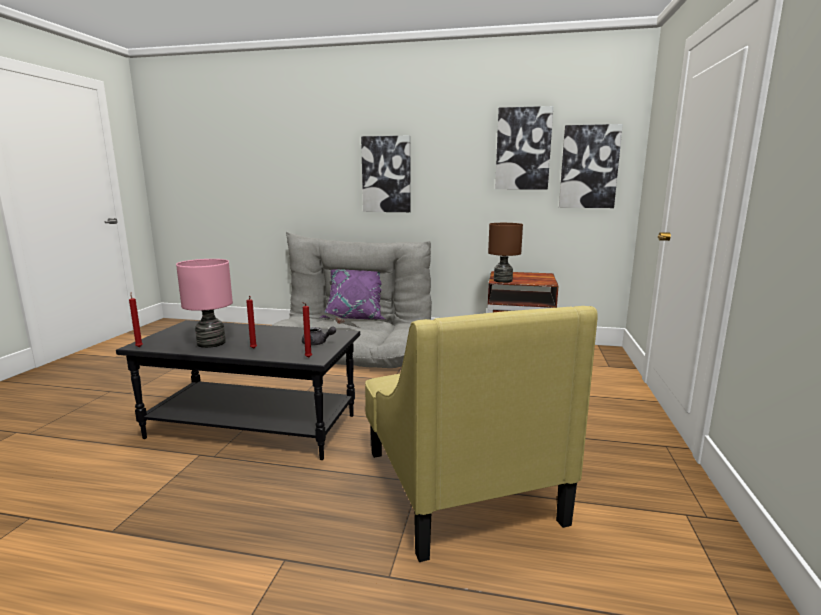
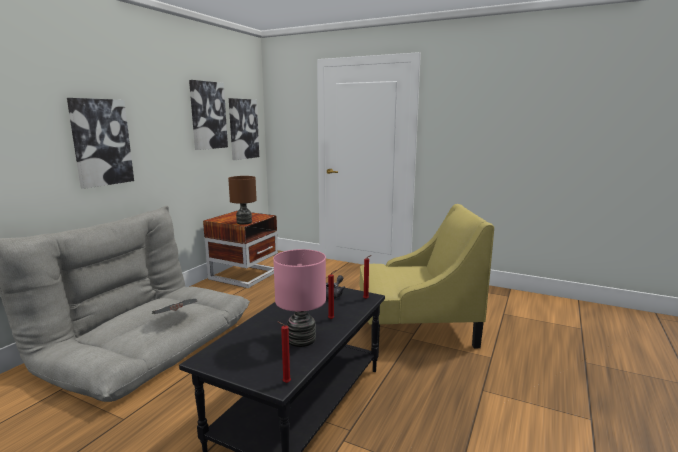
camera: 75 degrees left, 0 degrees up
purple pillow [320,269,385,319] -> none

